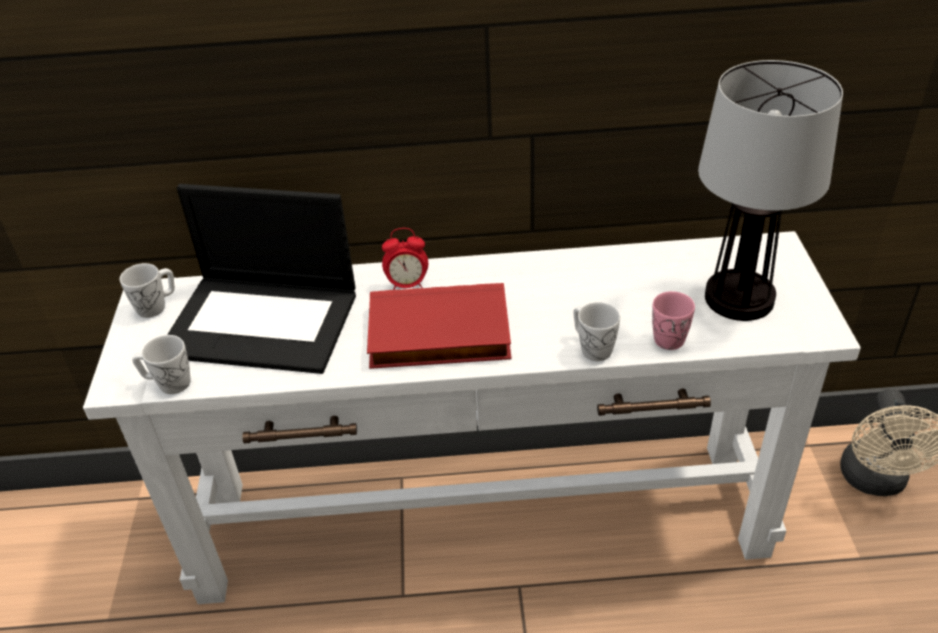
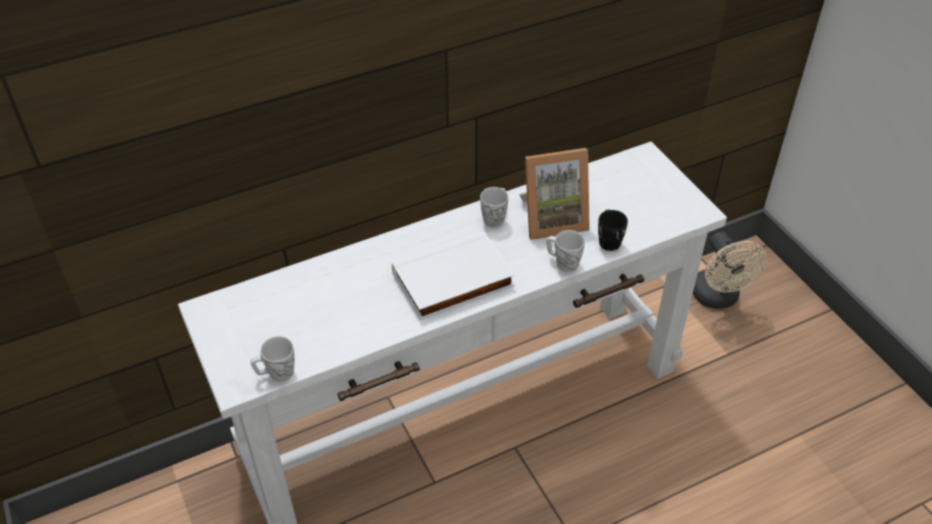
camera: 25 degrees left, 5 degrees up
white mug [120,263,175,318] -> white mug moved to [480,187,509,227]
laptop [167,184,356,374] -> none
red book [367,283,511,369] -> white book [392,231,515,320]
alarm clock [382,228,428,290] -> none
pink mug [652,291,695,350] -> black mug [598,210,628,251]
table lamp [698,60,843,321] -> none
none -> picture frame [519,148,590,240]

